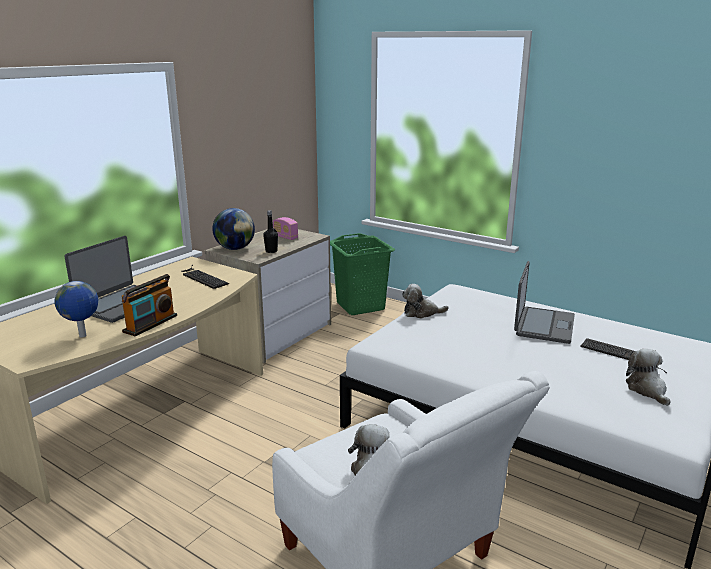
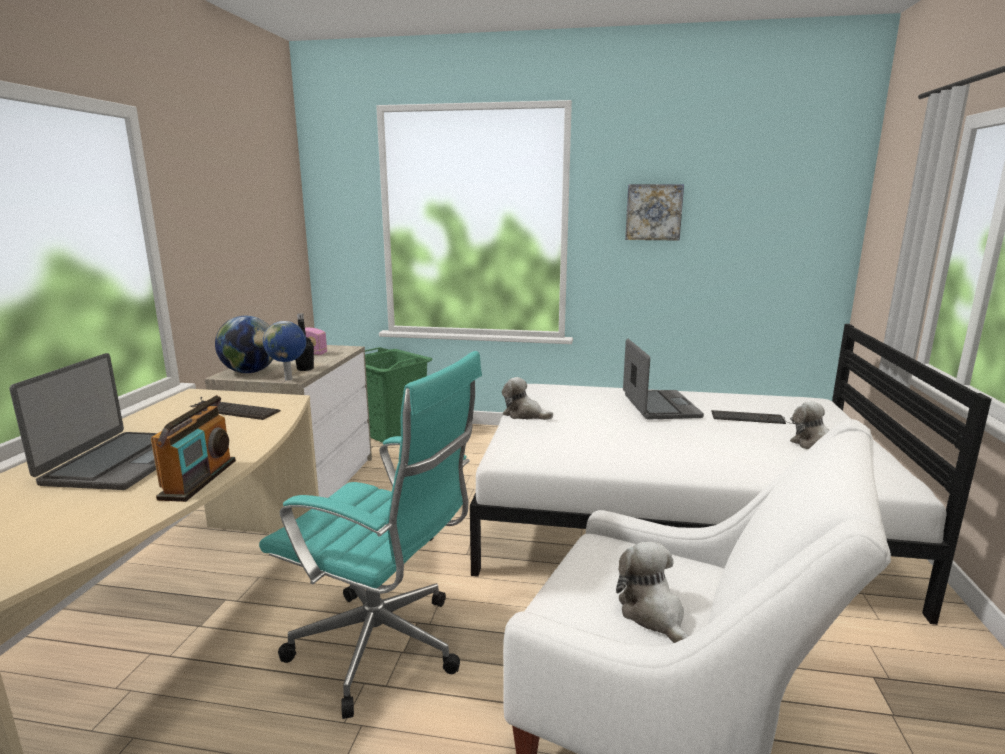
camera: 25 degrees left, 5 degrees down
globe [54,281,98,337] -> globe moved to [263,321,306,381]
plush toy [402,284,449,319] -> plush toy turned 60 degrees clockwise [502,377,553,420]
none -> turquoise office chair [259,351,482,719]
none -> picture [625,184,684,240]

